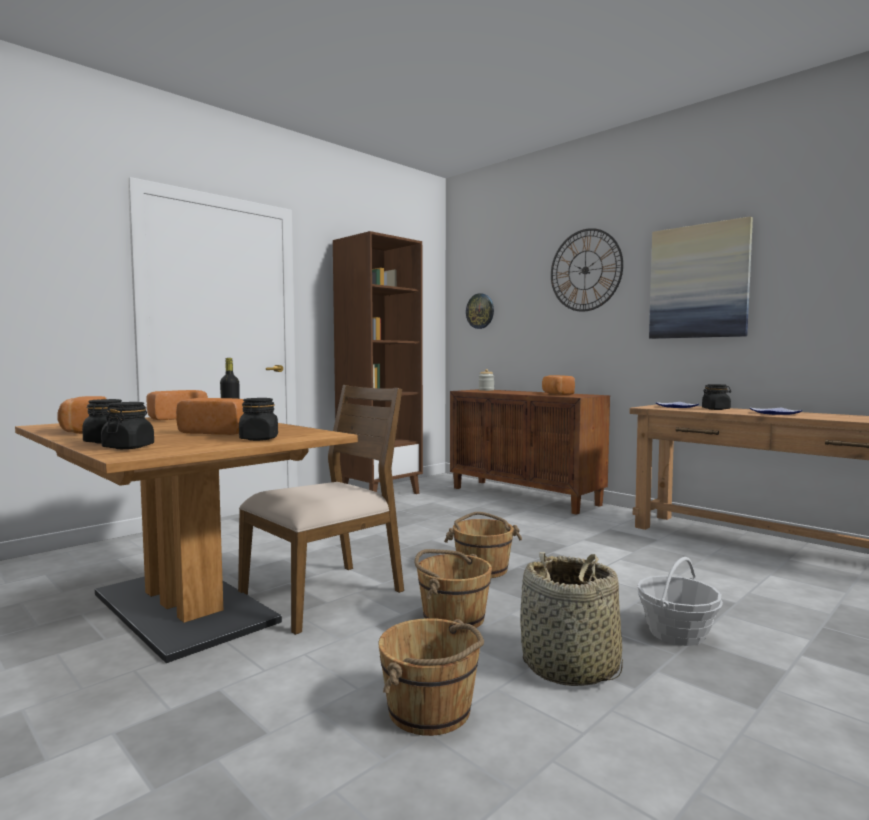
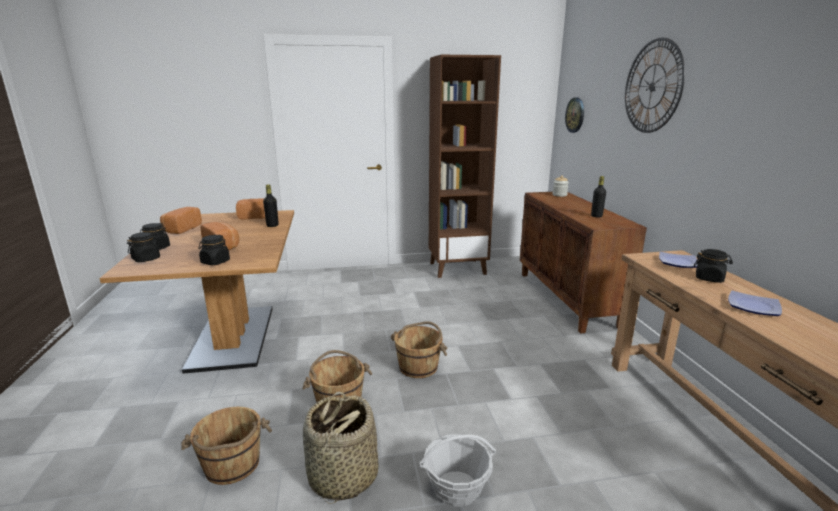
camera: 35 degrees right, 15 degrees up
brown chair [238,385,404,635] -> none
bread [542,375,575,395] -> black bottle [591,176,606,218]
picture [649,216,753,339] -> none

